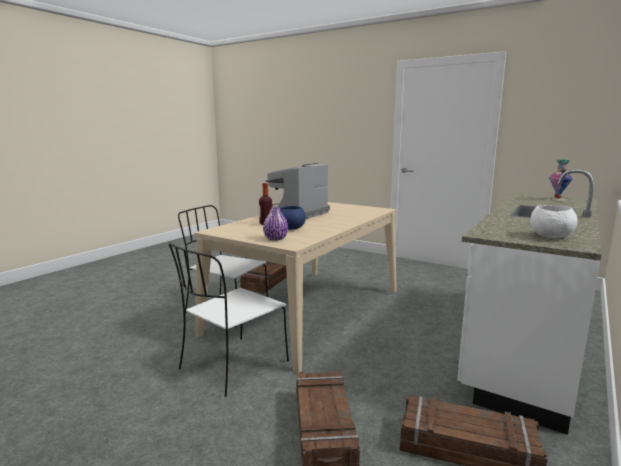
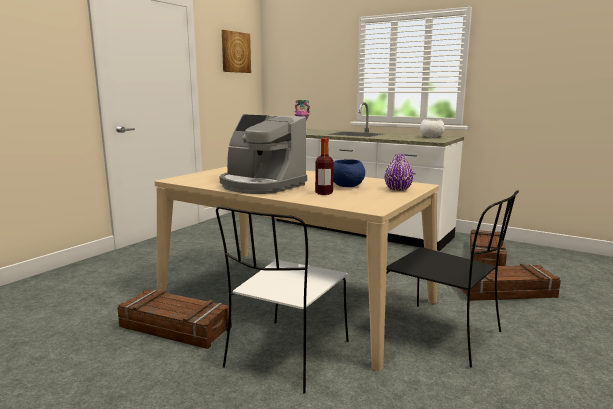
camera: 90 degrees left, 0 degrees up
white chair [169,243,289,397] -> black chair [386,190,519,368]
none -> picture [222,30,251,73]

